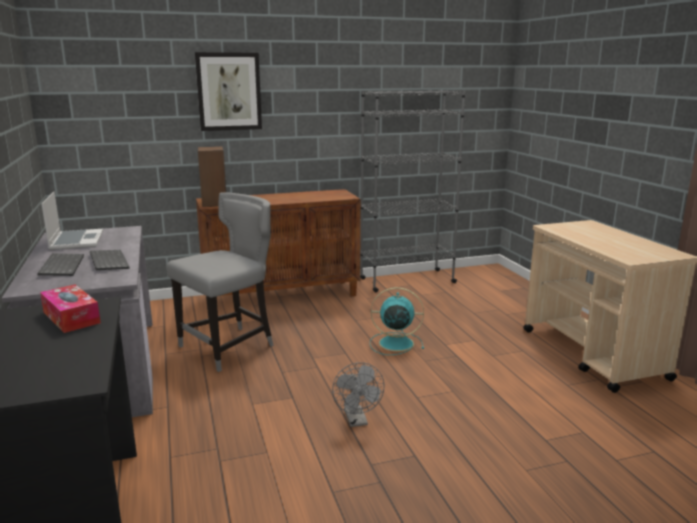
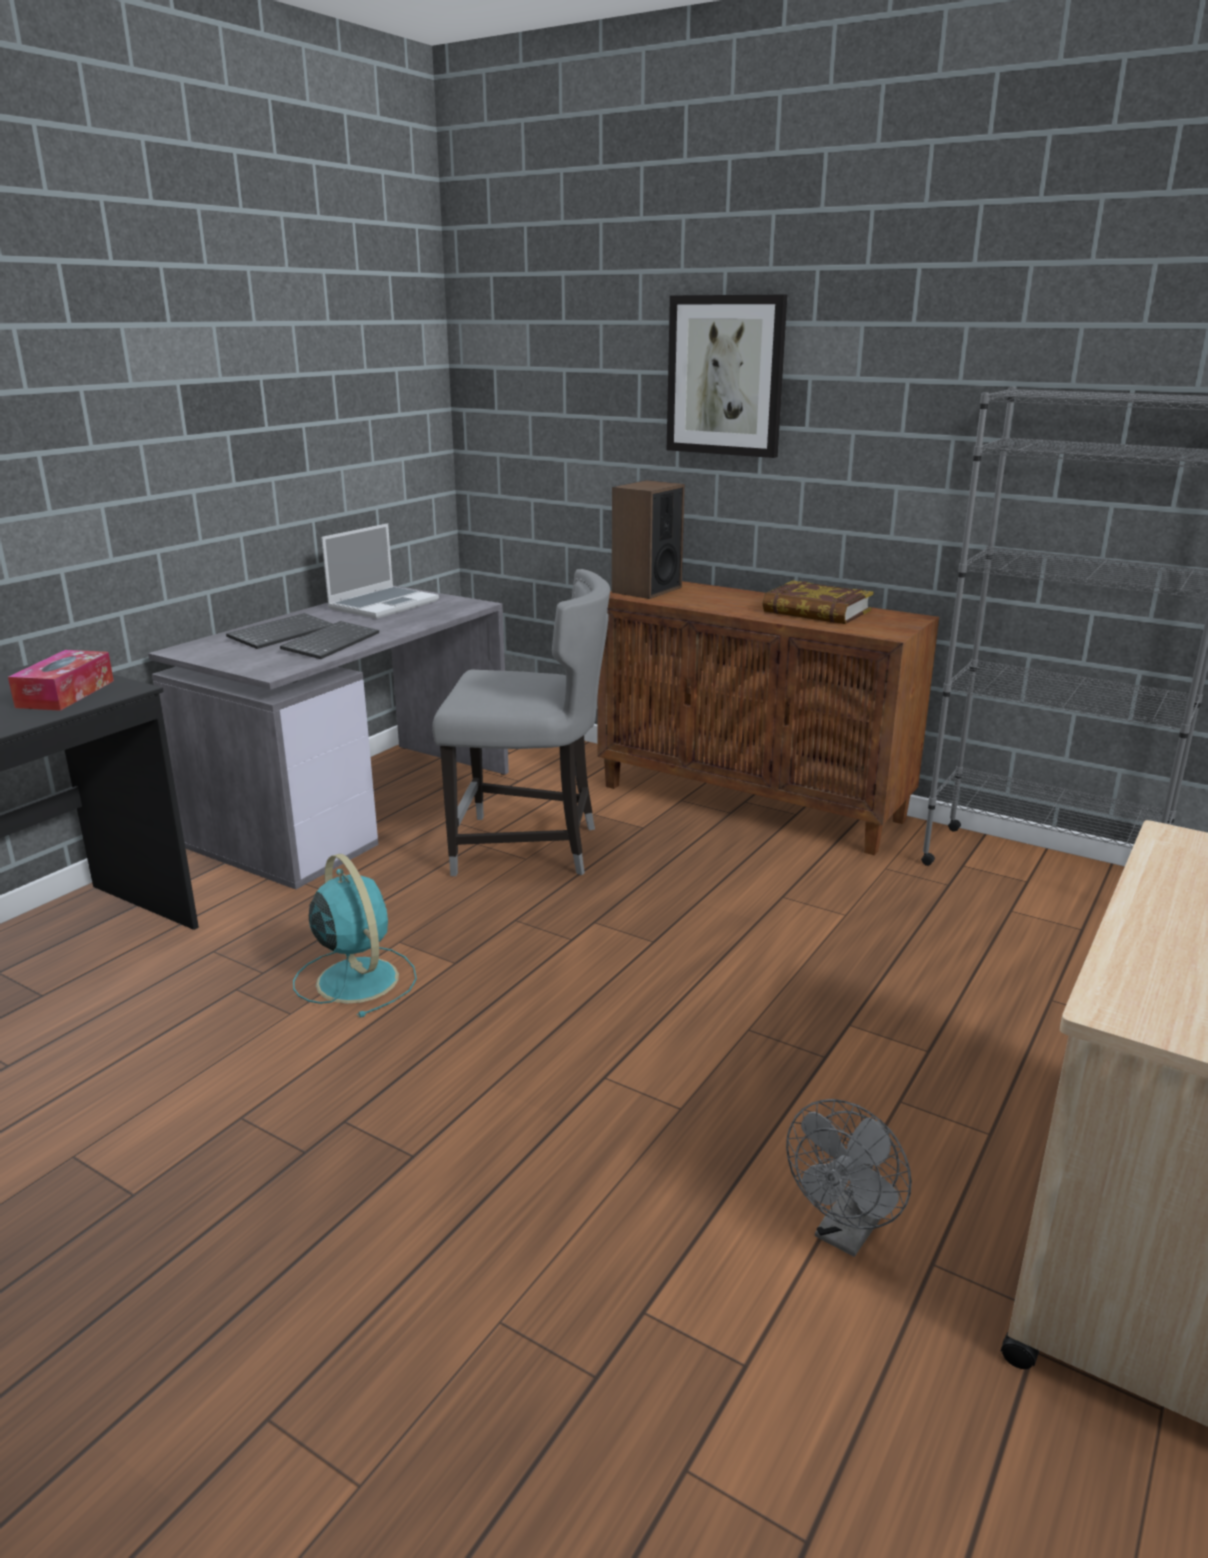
camera: 50 degrees right, 5 degrees up
grey fan [332,362,385,427] -> grey fan moved to [786,1099,912,1257]
turquoise fan [370,287,424,355] -> turquoise fan moved to [293,854,417,1017]
none -> book [763,580,874,624]

